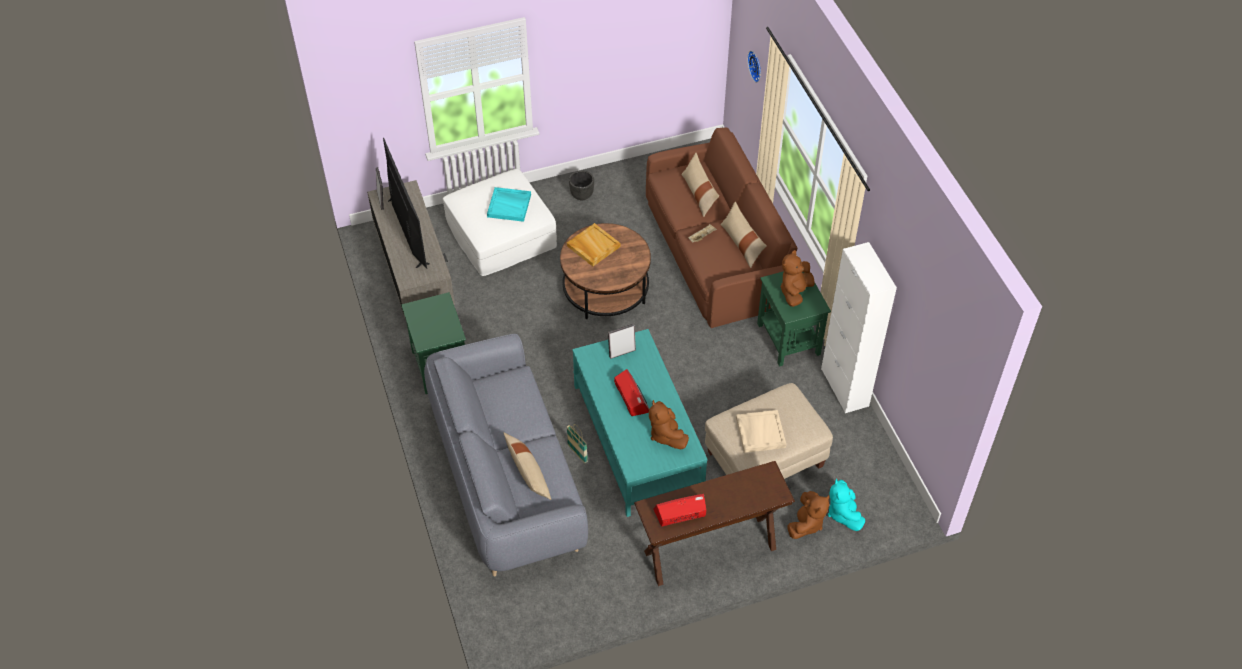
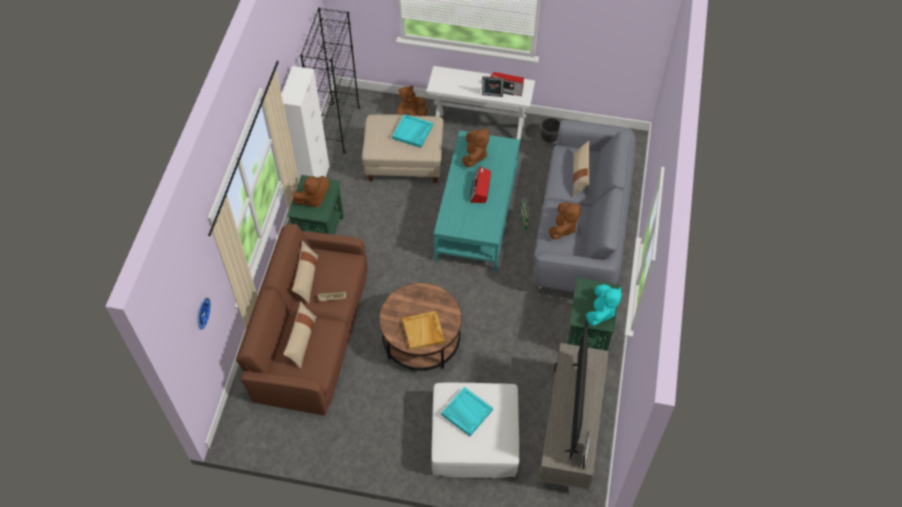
camera: 150 degrees left, 5 degrees up
black planter [569,170,594,200] -> black planter moved to [540,118,561,143]
picture frame [608,323,636,359] -> picture frame moved to [482,76,504,97]
brown console table [634,461,795,586] -> white console table [426,66,535,146]
beige tray [736,410,787,453] -> turquoise tray [392,114,433,148]
turquoise plush toy [828,479,865,531] -> turquoise plush toy moved to [586,284,622,326]
none -> black bookcase [300,8,360,154]
none -> brown plush toy [549,202,581,239]

